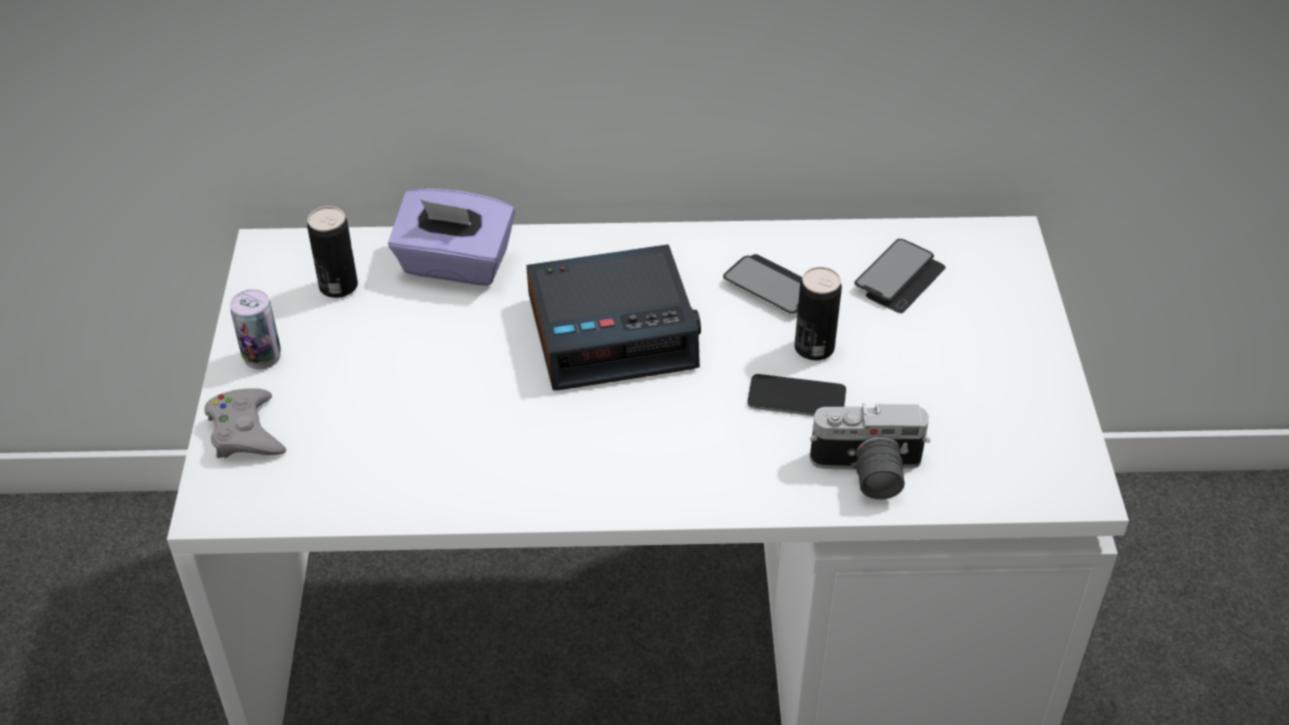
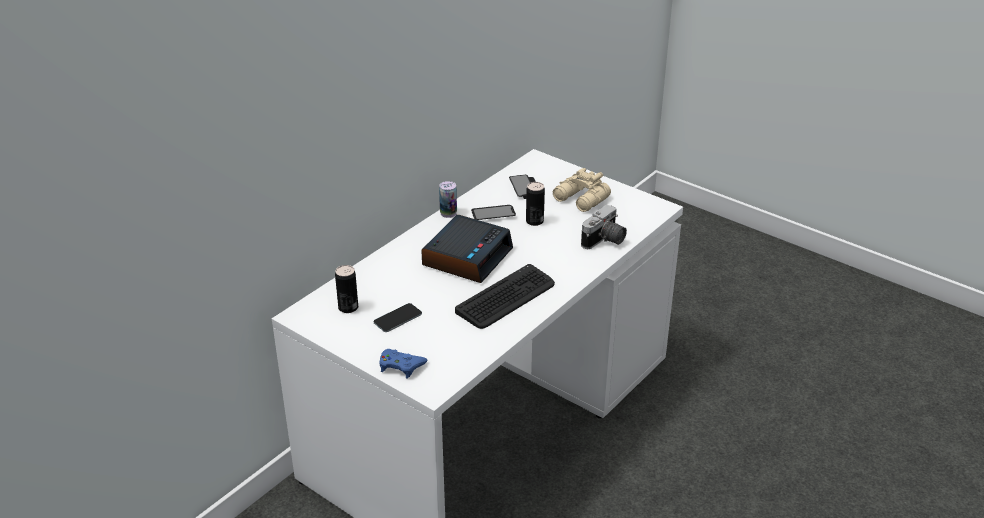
camera: 50 degrees left, 10 degrees down
grey game controller [204,388,286,458] -> blue game controller [380,349,427,378]
can [230,289,281,370] -> can moved to [439,181,457,218]
purple tissue box [388,188,515,286] -> none
phone [747,374,846,416] -> phone moved to [374,303,422,332]
none -> keyboard [455,264,555,329]
none -> beige binoculars [553,168,611,212]

